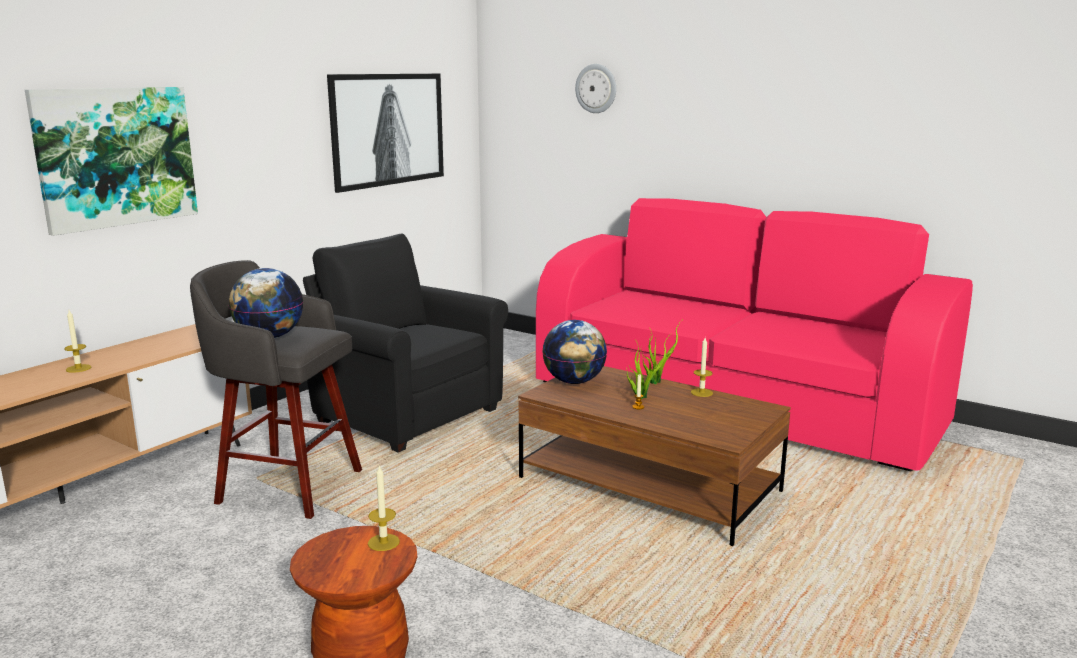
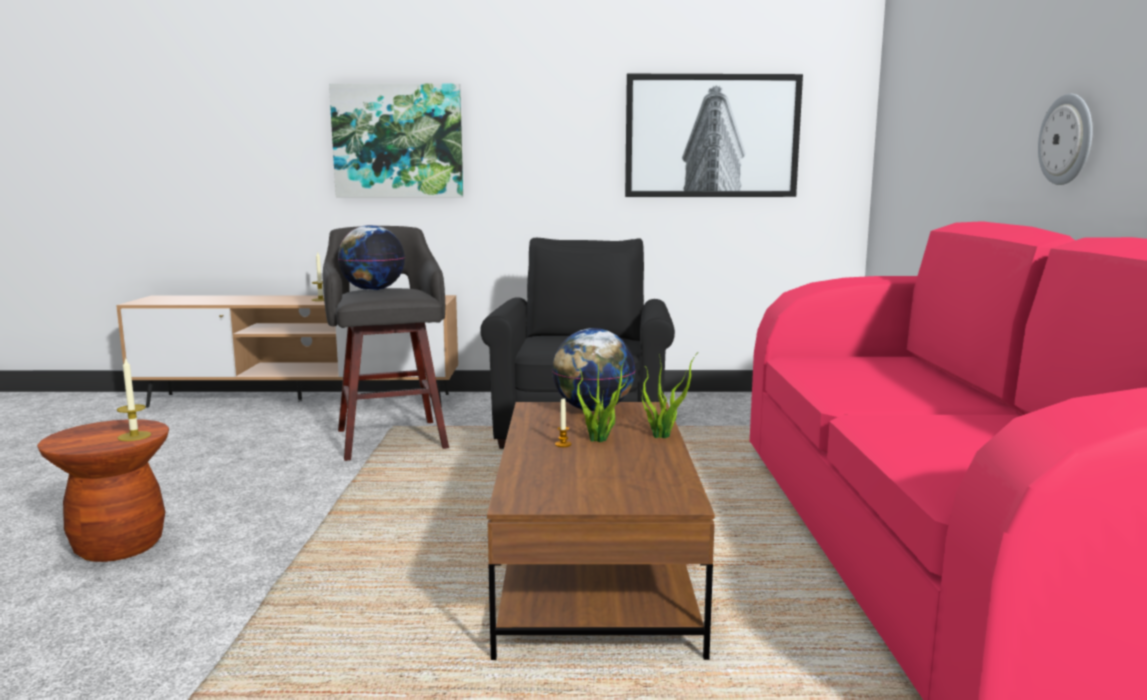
camera: 55 degrees right, 5 degrees down
wall clock [575,64,616,113] -> wall clock moved to [1038,94,1093,185]
candle [691,338,713,397] -> none

